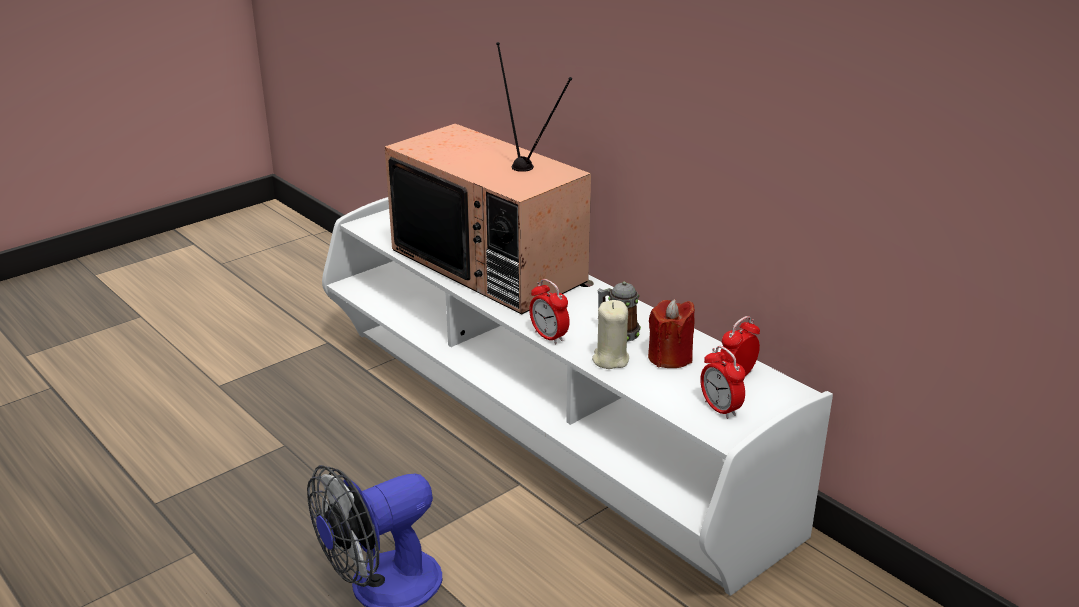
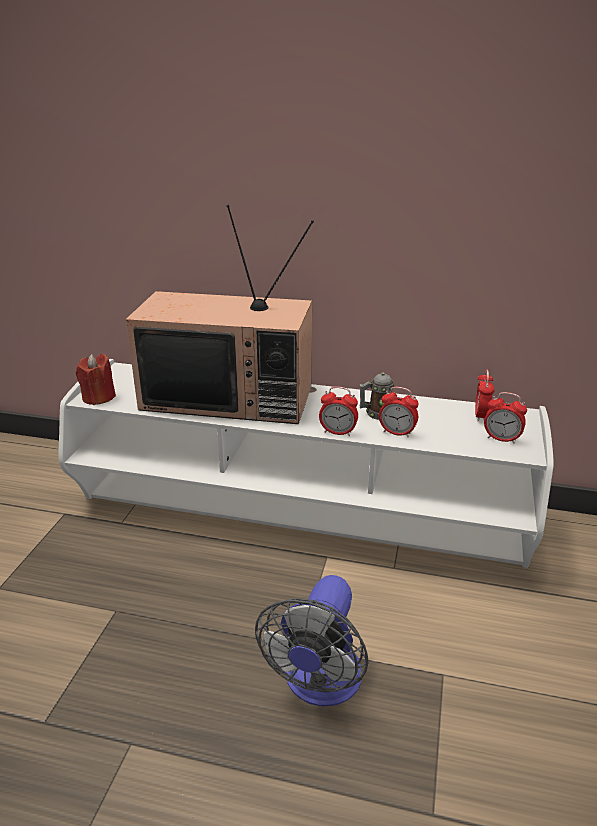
camera: 35 degrees left, 0 degrees up
beige candle [592,300,629,369] -> alarm clock [379,387,419,437]
red candle [648,299,695,368] -> red candle moved to [76,354,116,405]

